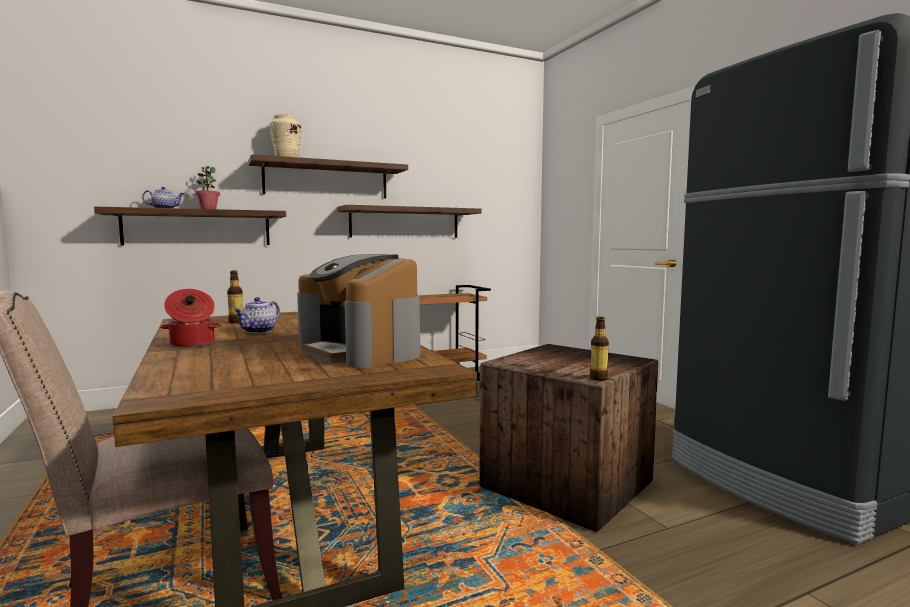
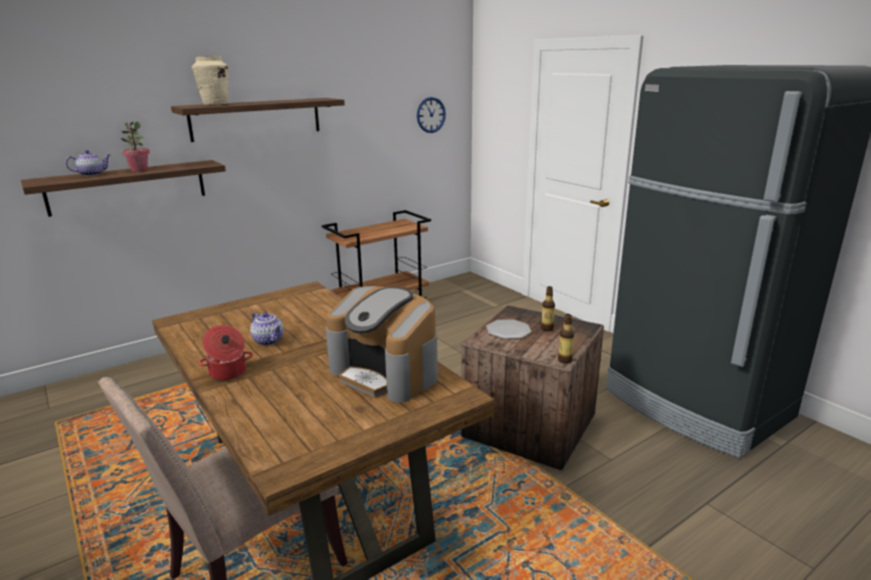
camera: 10 degrees left, 15 degrees up
bottle [227,270,243,323] -> bottle moved to [541,286,555,331]
teapot [234,297,280,333] -> teapot turned 60 degrees counterclockwise [250,312,284,346]
shelf [337,205,481,238] -> none
none -> wall clock [417,97,446,133]
none -> plate [486,319,531,339]

